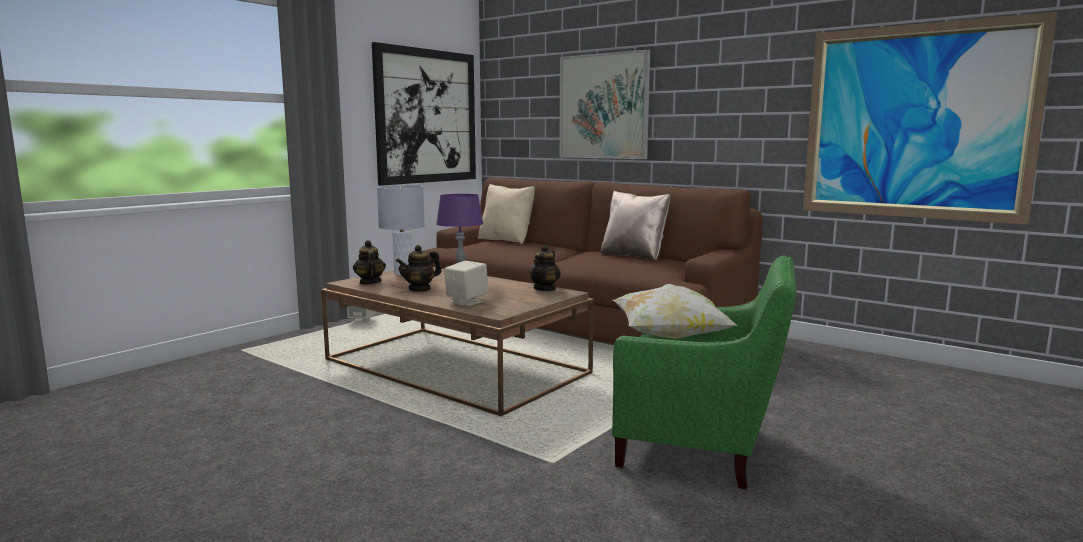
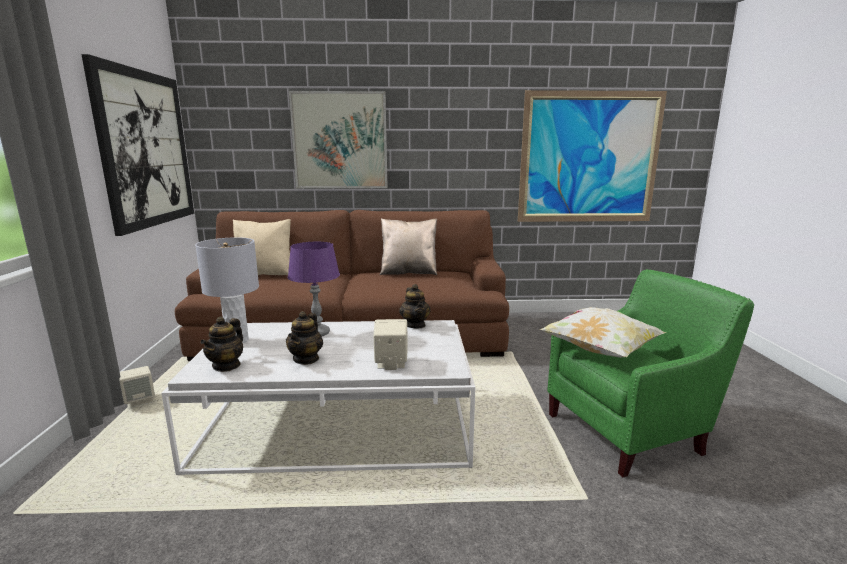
camera: 40 degrees left, 5 degrees up
brown coffee table [321,267,594,417] -> white coffee table [161,320,475,475]
teapot [353,240,386,284] -> teapot turned 105 degrees counterclockwise [200,316,243,372]

